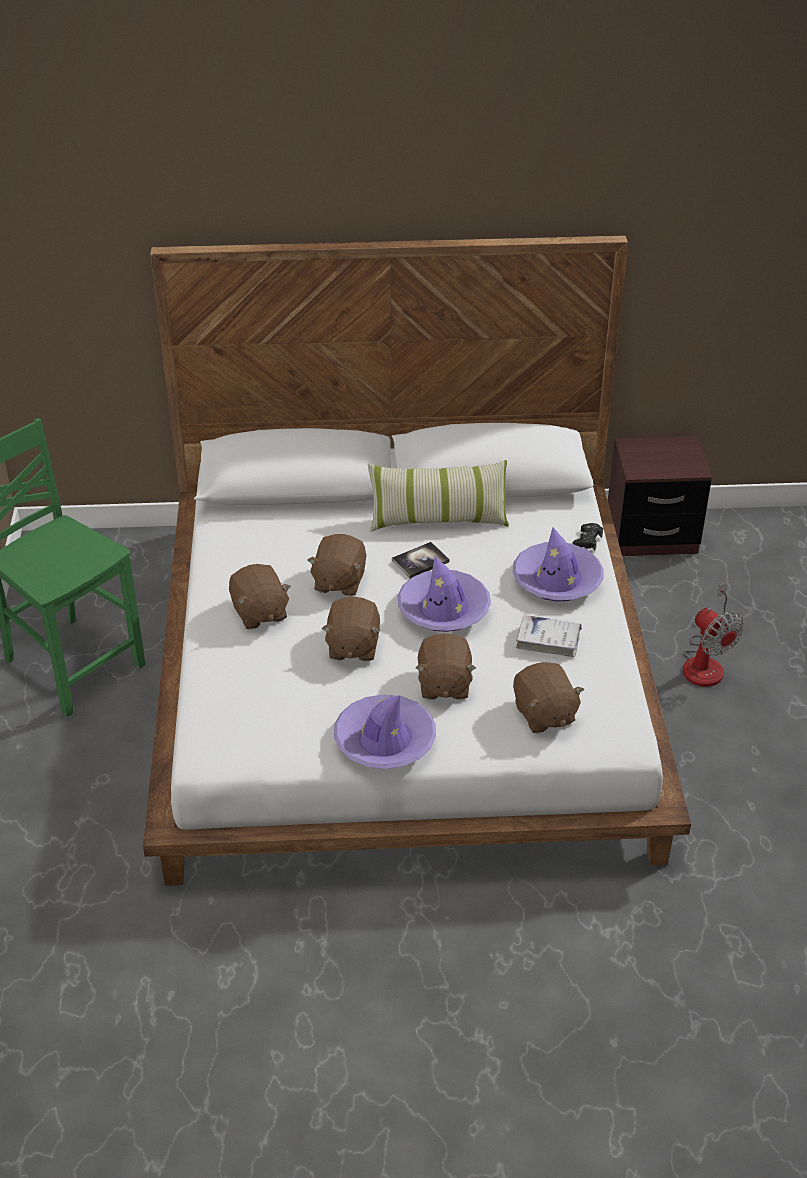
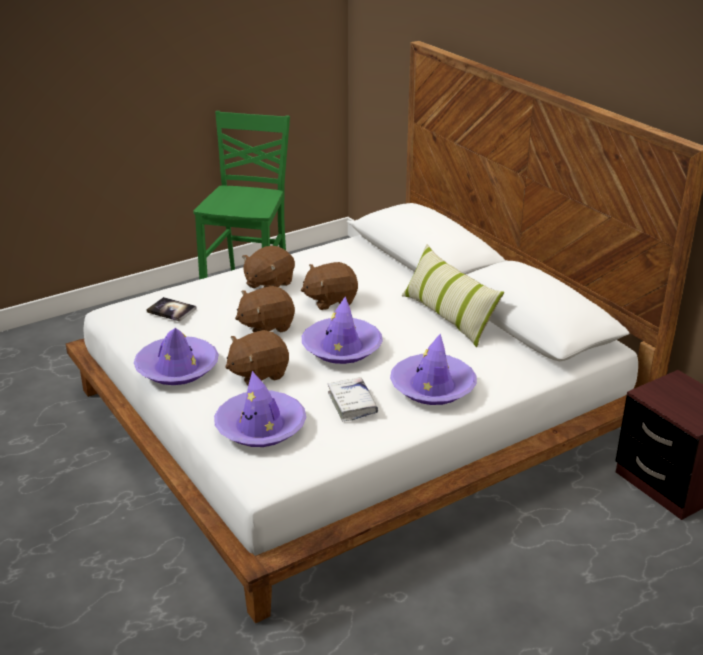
camera: 60 degrees right, 10 degrees down
book [392,542,449,579] -> book moved to [146,297,197,322]
brown plush toy [513,662,584,733] -> purple hat [214,371,306,447]
black game controller [572,523,603,551] -> none
fan [683,582,744,687] -> none

